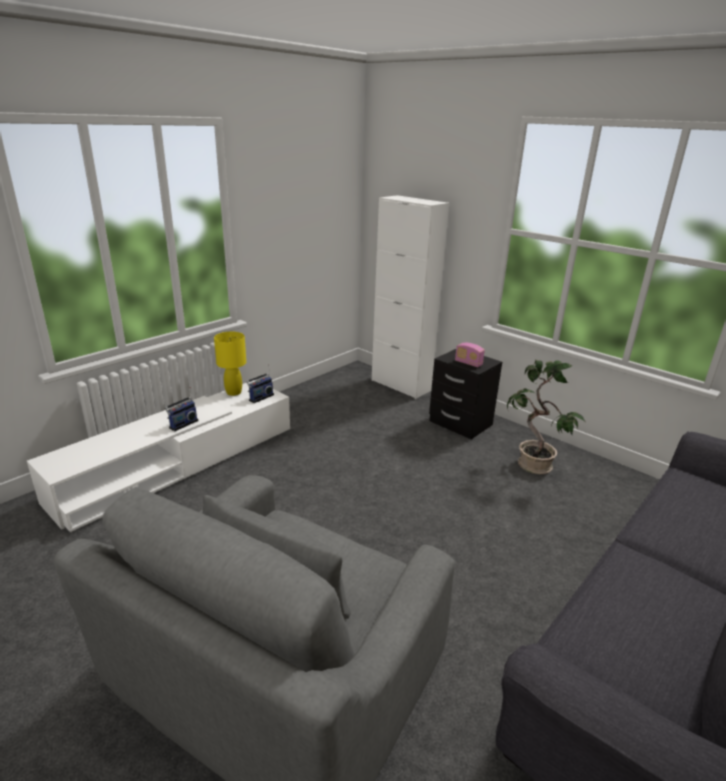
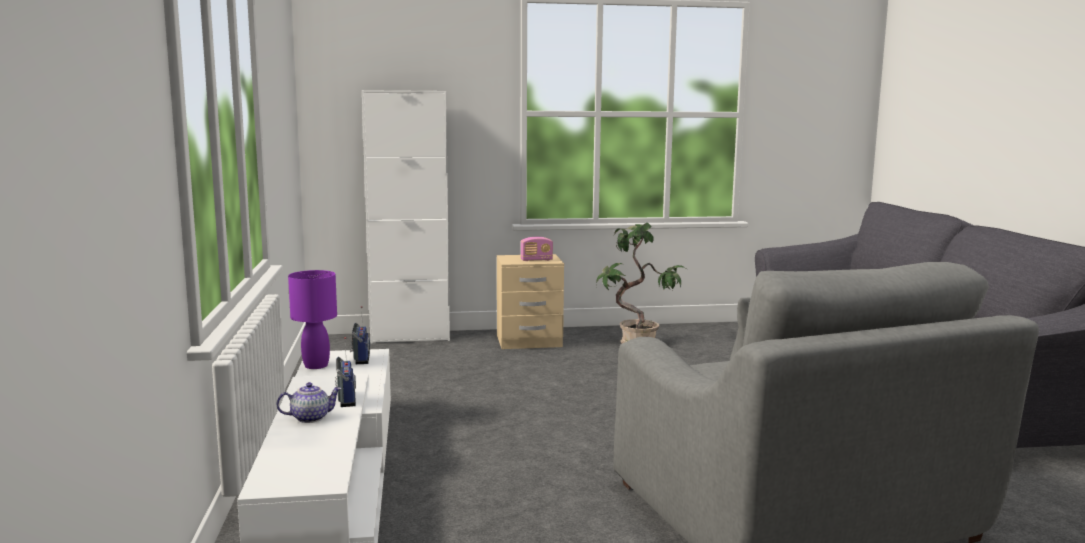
camera: 50 degrees left, 15 degrees down
yellow table lamp [214,332,246,396] -> purple table lamp [288,270,337,369]
black nightstand [429,349,502,439] -> beige nightstand [497,254,564,349]
none -> teapot [277,382,342,423]

